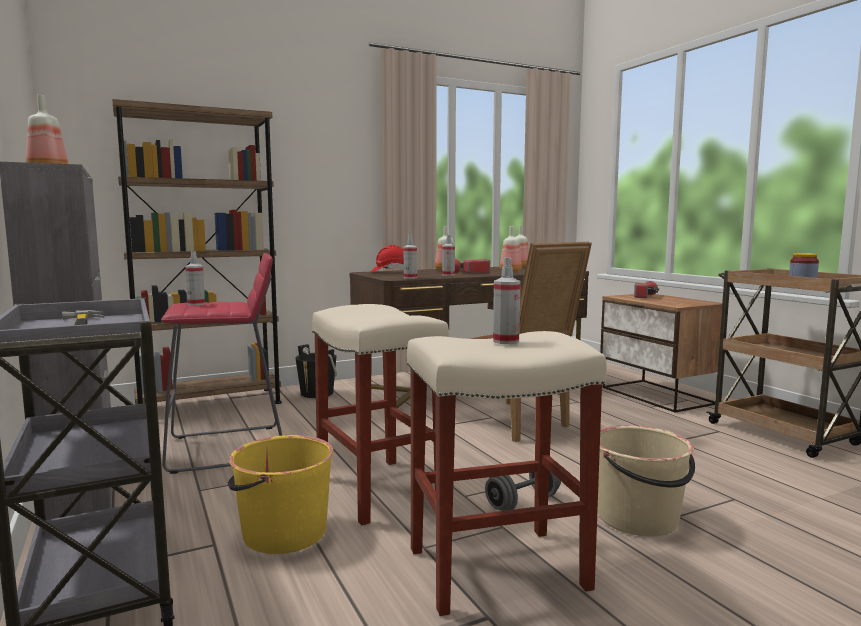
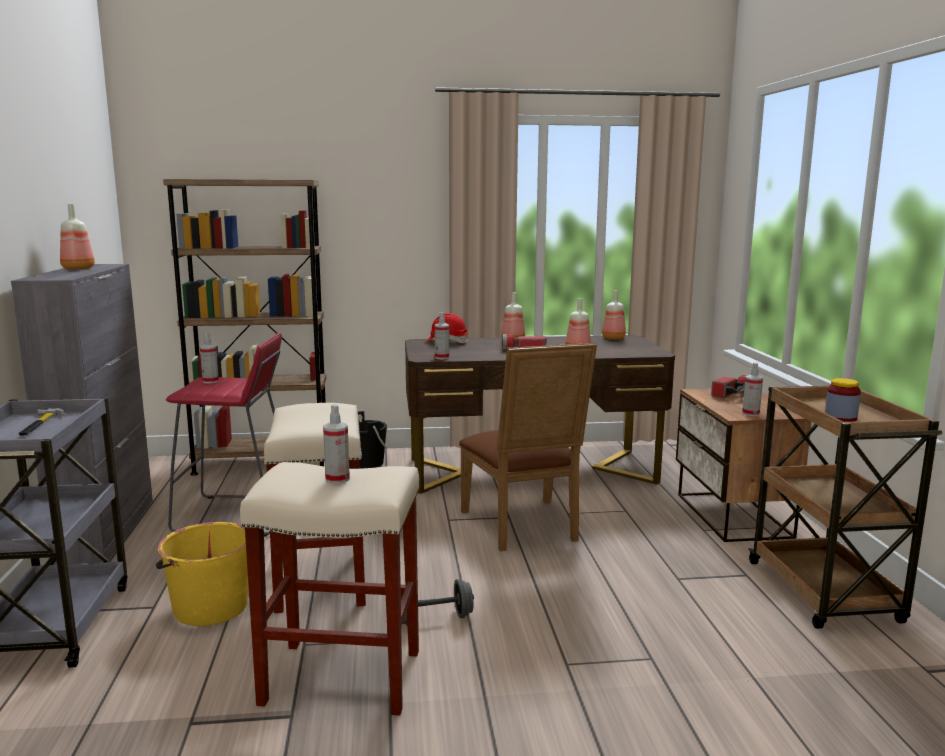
camera: 20 degrees right, 5 degrees up
spray bottle [442,234,455,276] -> spray bottle moved to [742,363,763,416]
beige bucket [598,425,695,536] -> none

